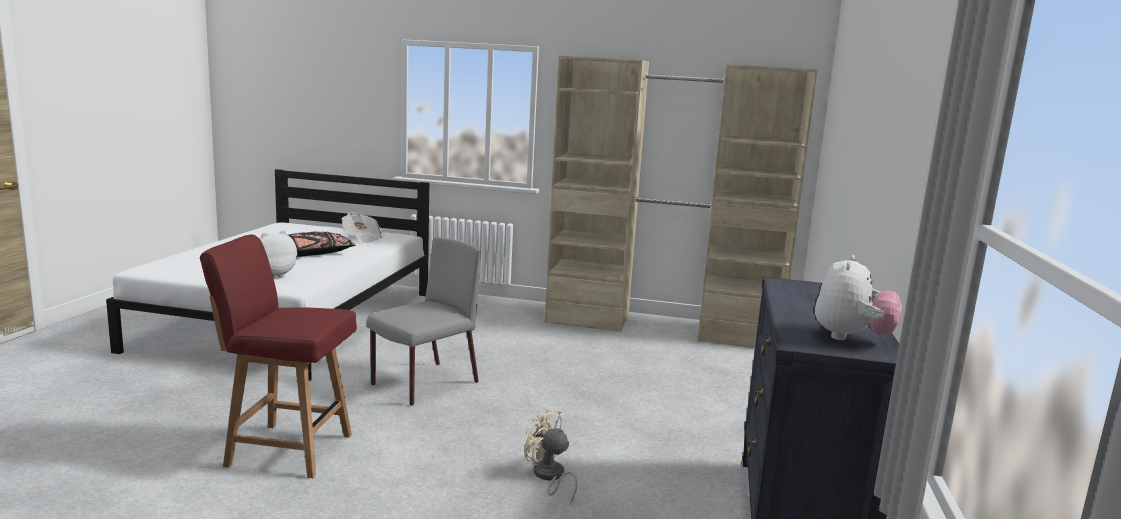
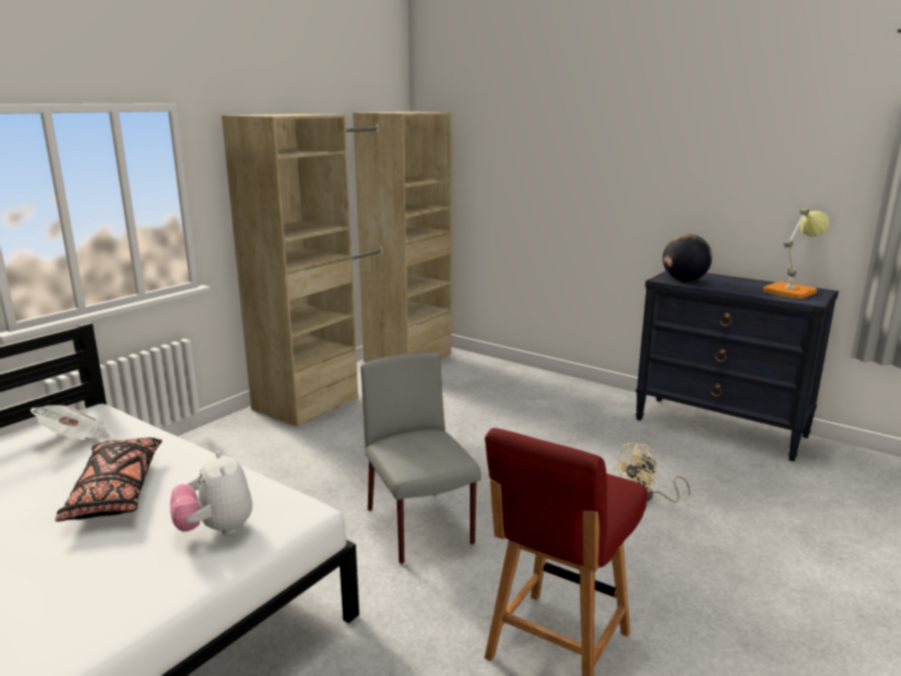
camera: 65 degrees left, 5 degrees up
plush toy [815,255,902,340] -> table lamp [763,208,829,299]
none -> globe [663,234,712,282]

